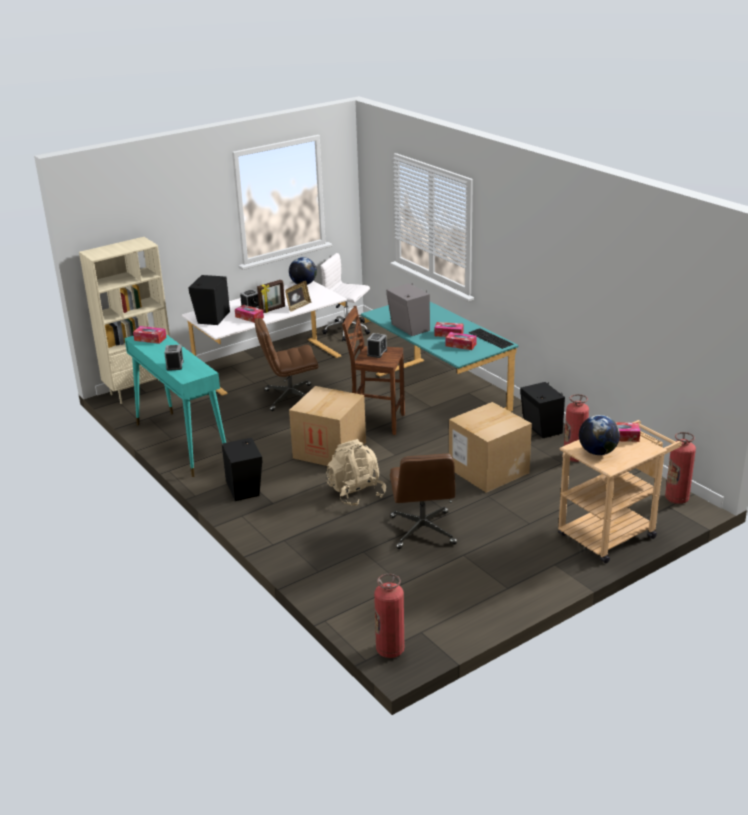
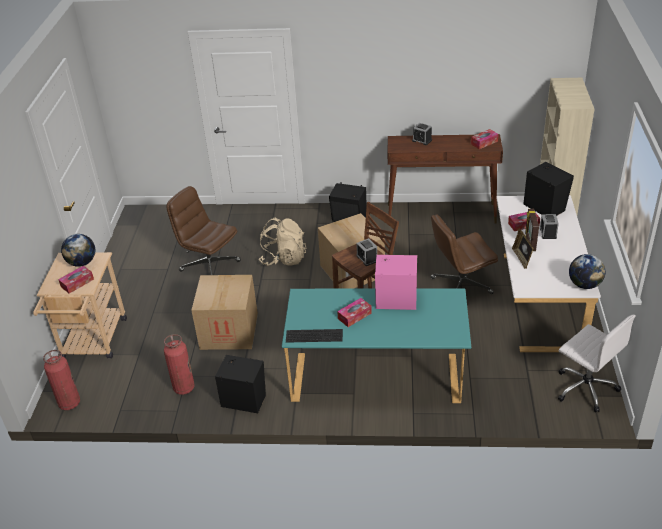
camera: 130 degrees right, 10 degrees up
turquoise console table [125,334,226,477] -> brown console table [388,134,503,224]
brown office chair [255,318,319,411] -> brown office chair turned 135 degrees counterclockwise [431,214,498,294]
white office chair [320,253,370,341] -> white office chair turned 75 degrees clockwise [558,315,636,412]
fire extinguisher [374,574,404,658] -> none
grey speaker [386,283,430,336] -> pink speaker [375,255,417,310]
tissue box [445,332,477,350] -> none

